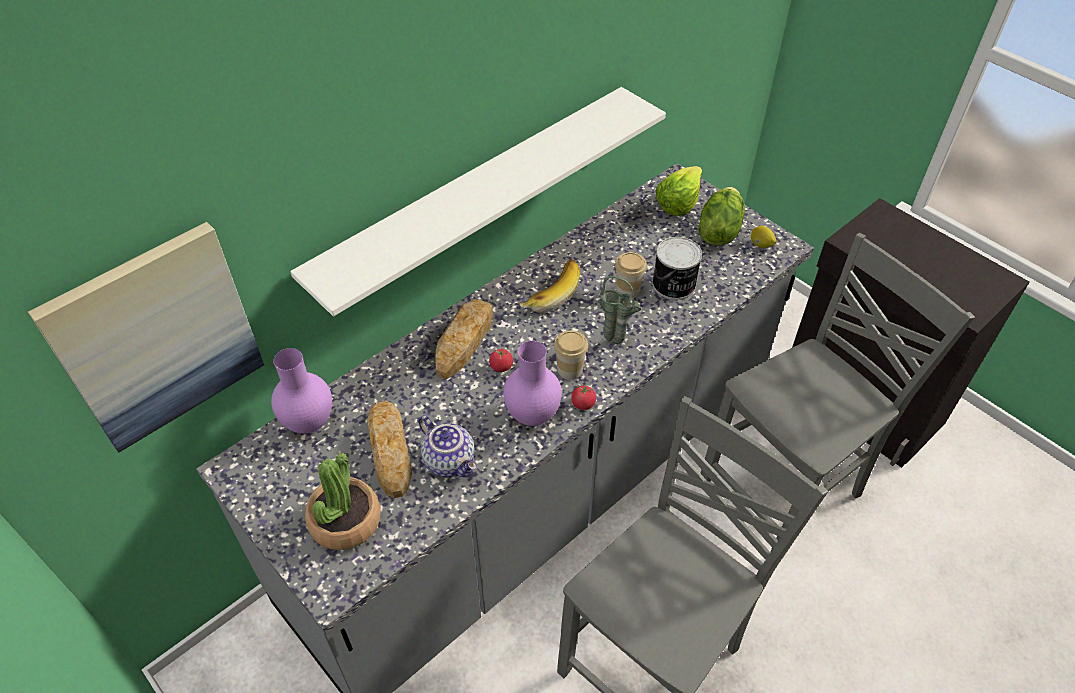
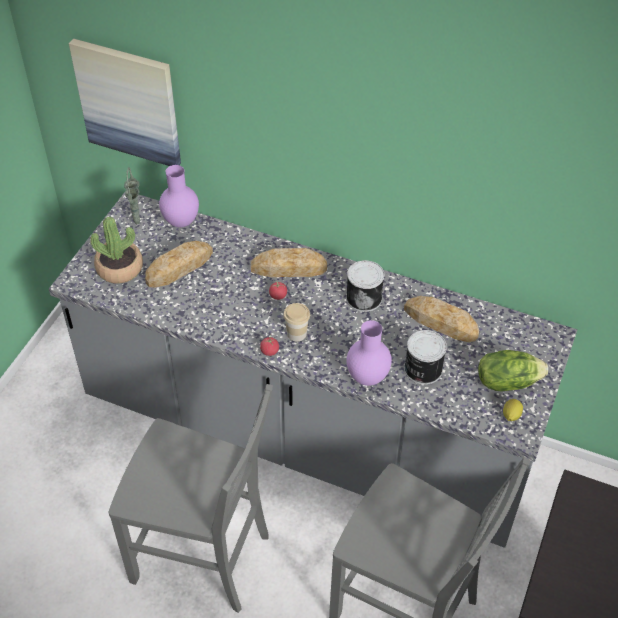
camera: 65 degrees right, 0 degrees up
white shelf [290,87,666,316] -> none
teapot [419,415,477,478] -> none
purple vase [503,341,562,426] -> purple vase moved to [347,320,392,386]
banana [519,259,580,313] -> can [346,260,384,312]
green vase [599,276,641,344] -> green vase moved to [124,167,140,224]
cup [615,252,647,299] -> none
lettuce [656,166,702,216] -> none
none -> bread [404,296,479,342]

